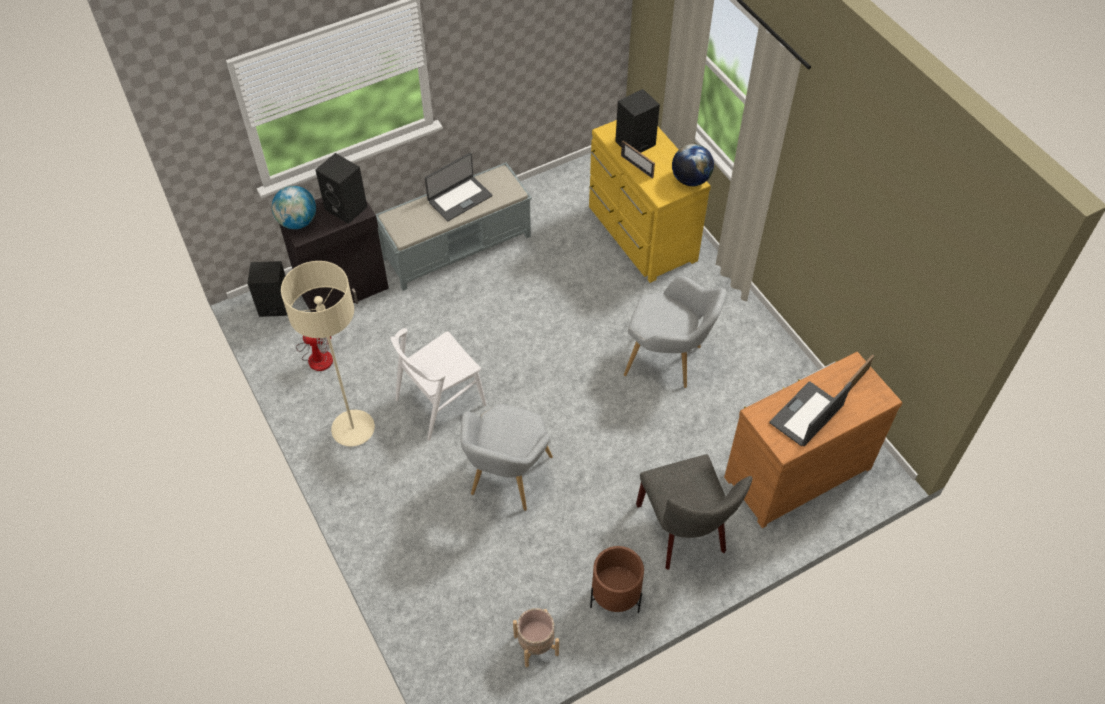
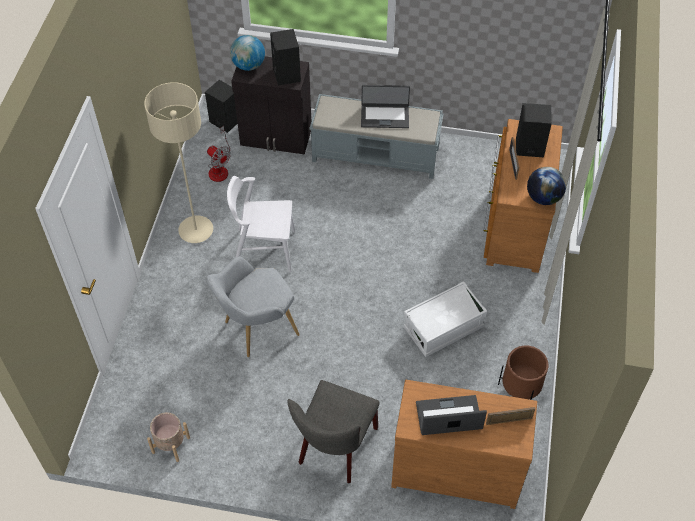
camera: 40 degrees right, 0 degrees up
yellow dresser [589,120,711,283] -> brown dresser [484,119,563,273]
brown planter [590,546,644,613] -> brown planter moved to [498,346,548,400]
grey armchair [624,276,727,388] -> white storage box [404,281,487,357]

